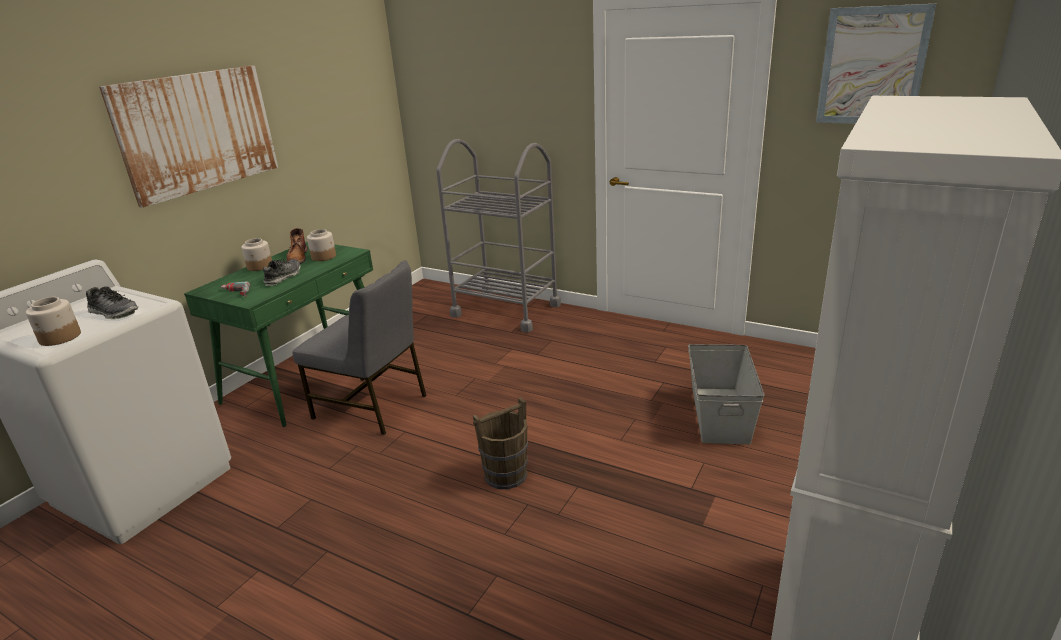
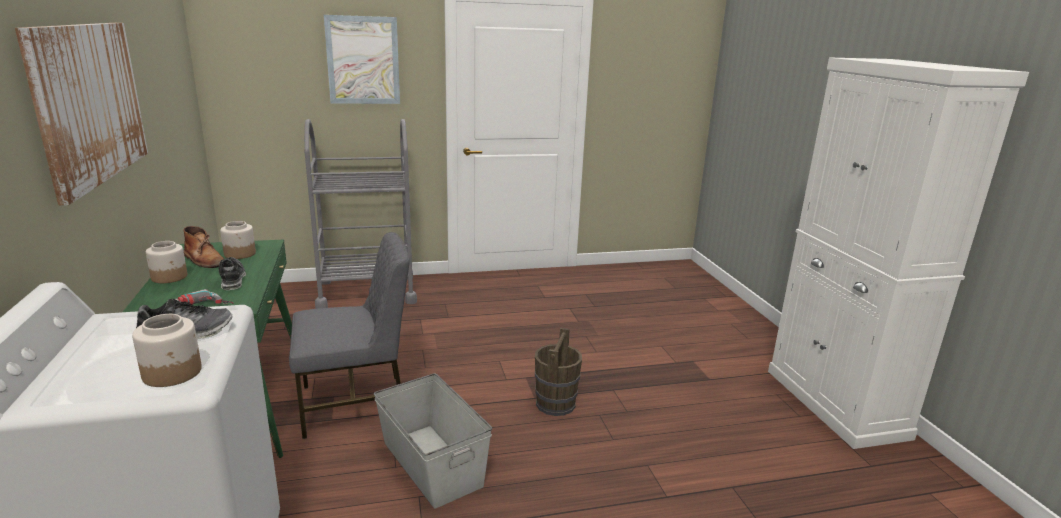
camera: 45 degrees left, 5 degrees down
grey storage box [688,344,765,444] -> grey storage box moved to [374,373,492,509]
picture [816,4,936,124] -> picture moved to [324,15,400,104]

